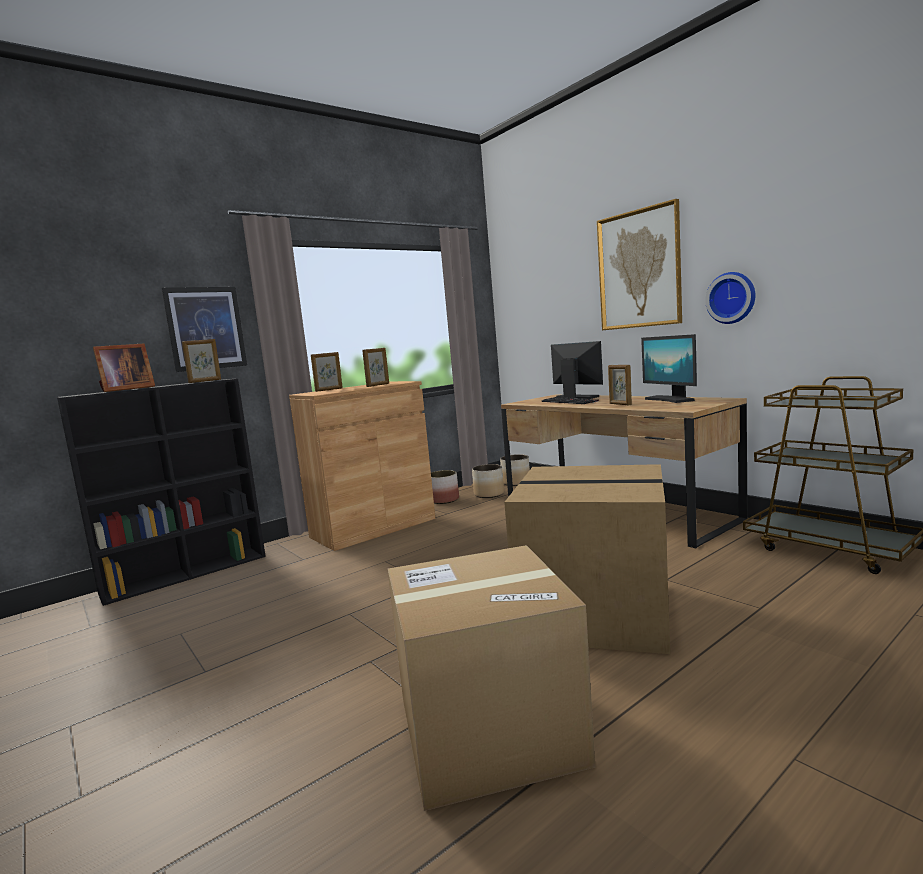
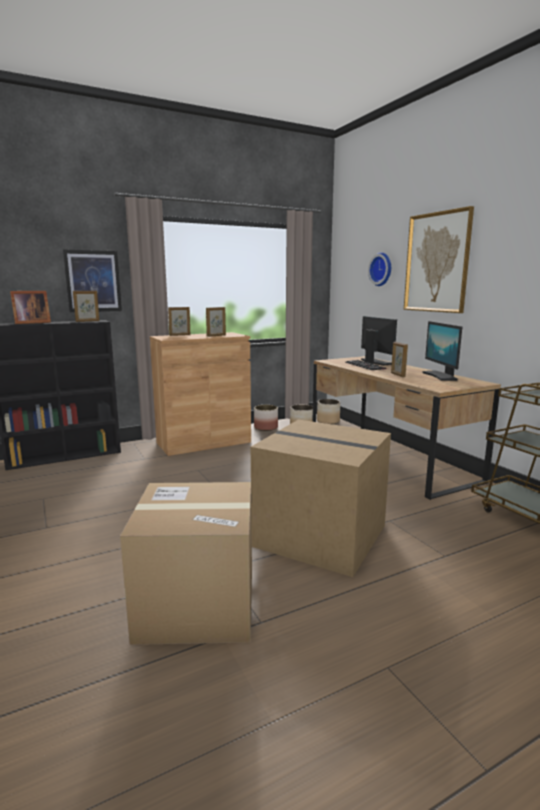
camera: 10 degrees right, 5 degrees up
wall clock [705,272,756,324] -> wall clock moved to [368,252,391,286]

